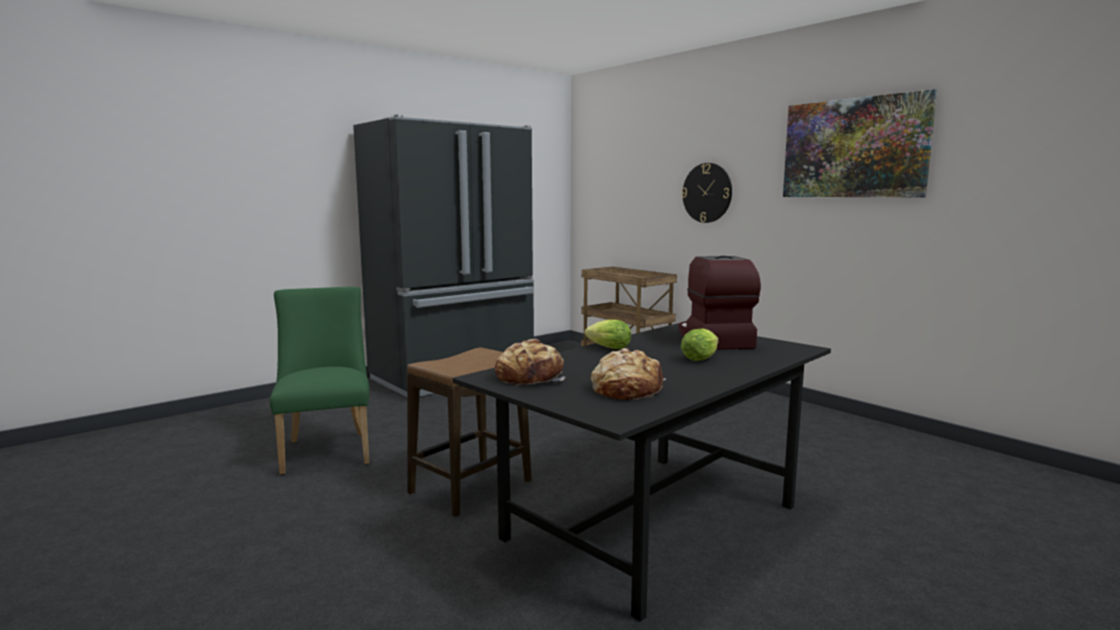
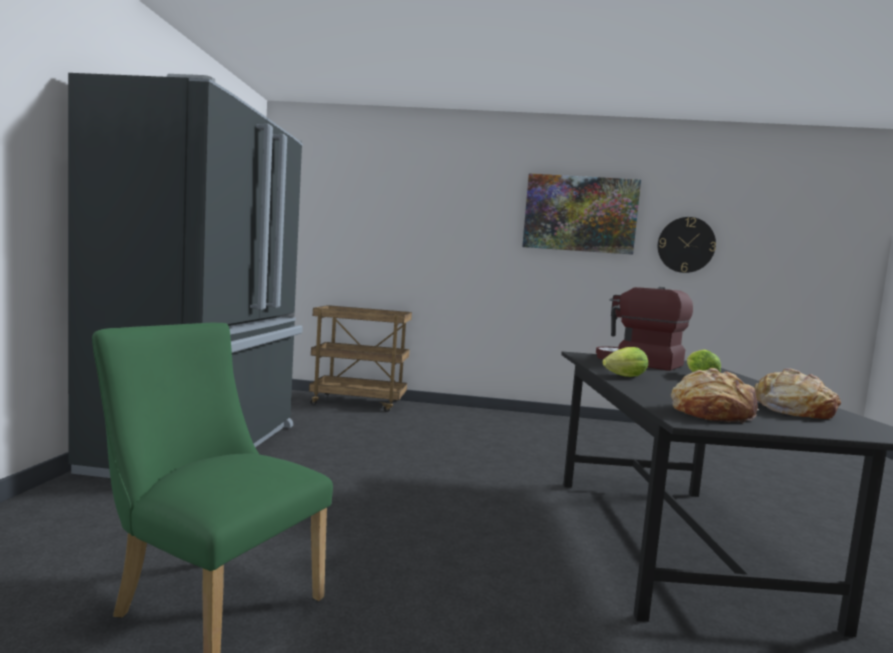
camera: 45 degrees left, 5 degrees down
stool [407,347,531,517] -> none
wall clock [682,163,732,223] -> wall clock moved to [658,217,716,273]

